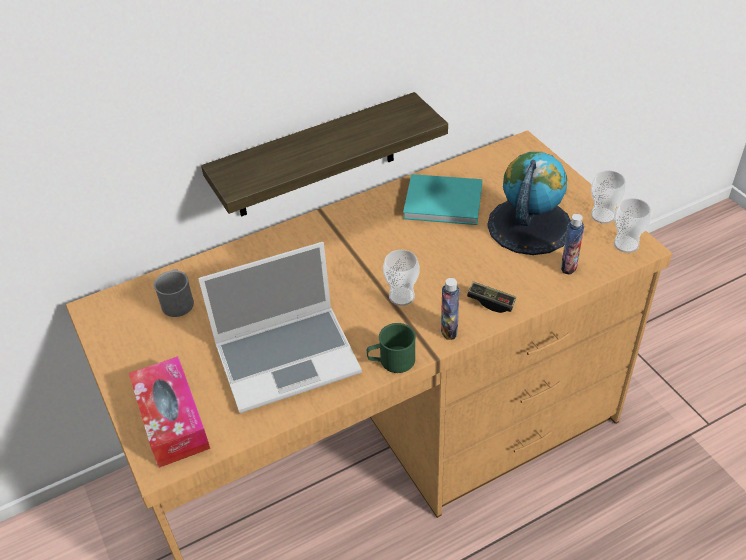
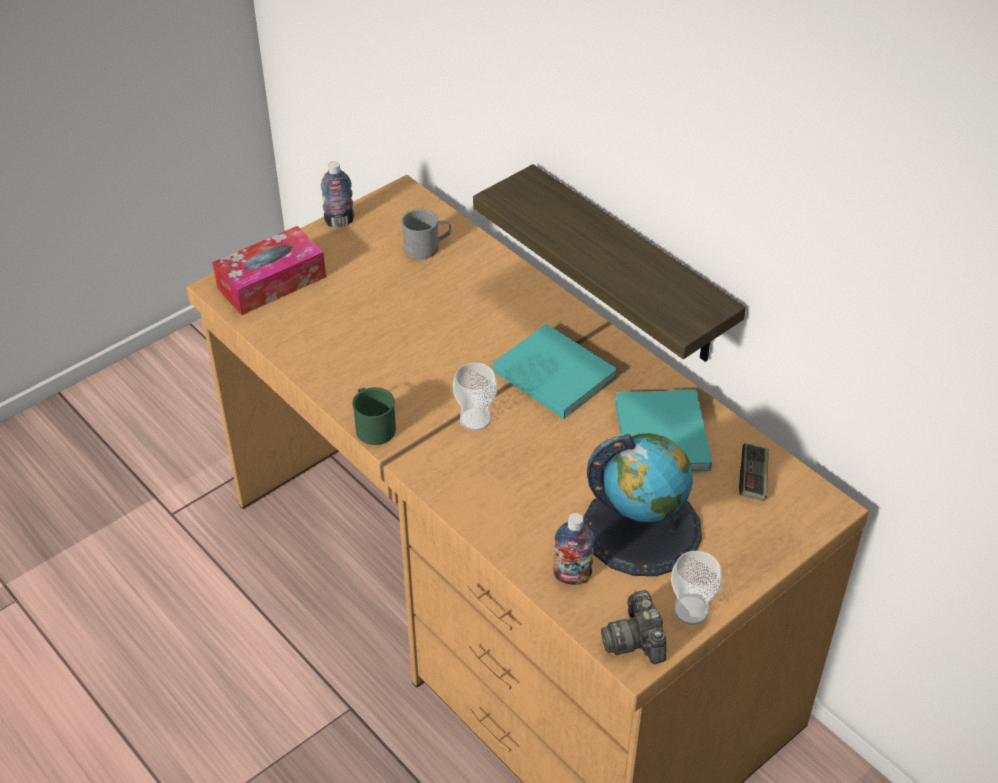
camera: 75 degrees right, 0 degrees up
laptop [198,242,362,413] -> none
bottle [441,278,460,340] -> bottle moved to [321,161,354,227]
game controller [467,281,516,313] -> game controller moved to [739,443,769,501]
cup [614,198,651,253] -> camera [601,590,667,664]
none -> turquoise book [493,324,618,419]

